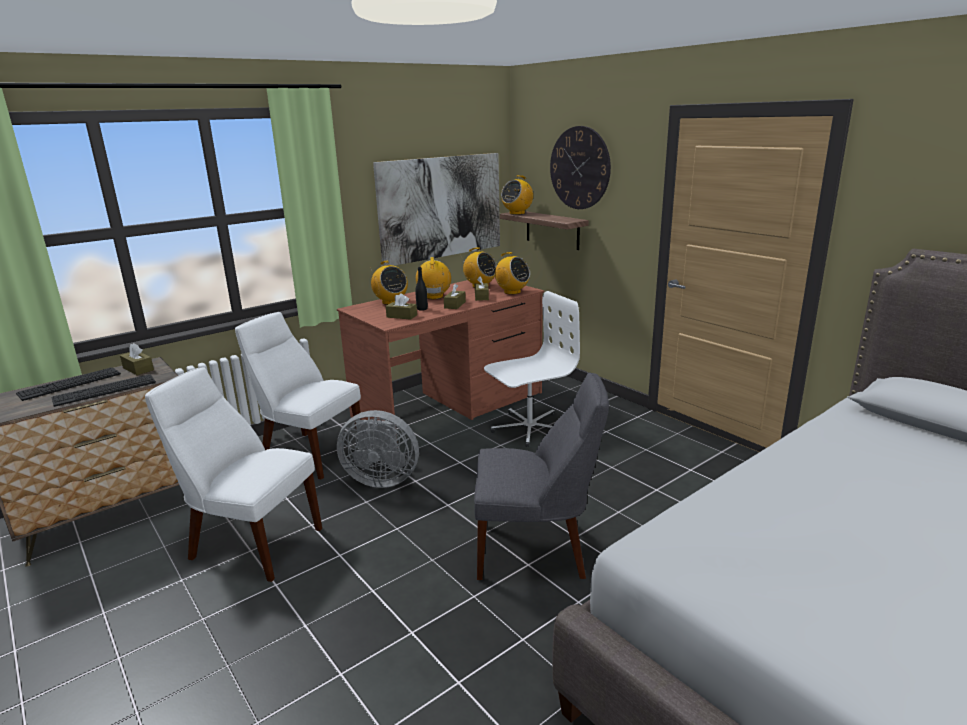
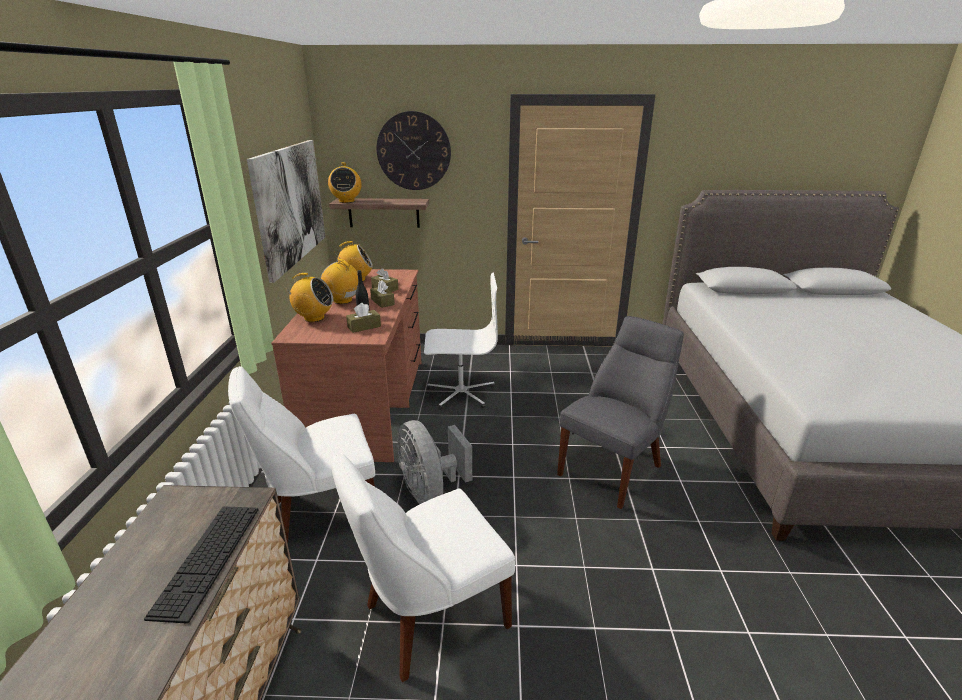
camera: 50 degrees left, 5 degrees up
keyboard [16,367,121,401] -> none
brown tissue box [120,343,154,375] -> none
grey fan [337,410,419,488] -> grey fan turned 105 degrees clockwise [397,420,472,504]
white office chair [484,291,580,447] -> white office chair turned 75 degrees clockwise [424,273,498,409]
radio [492,252,530,295] -> none

